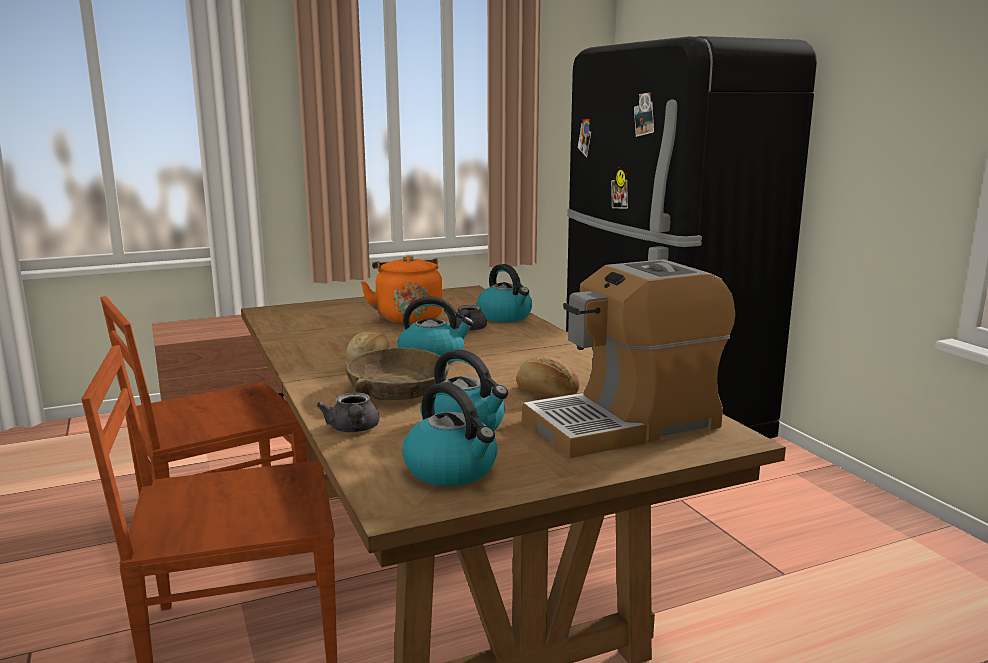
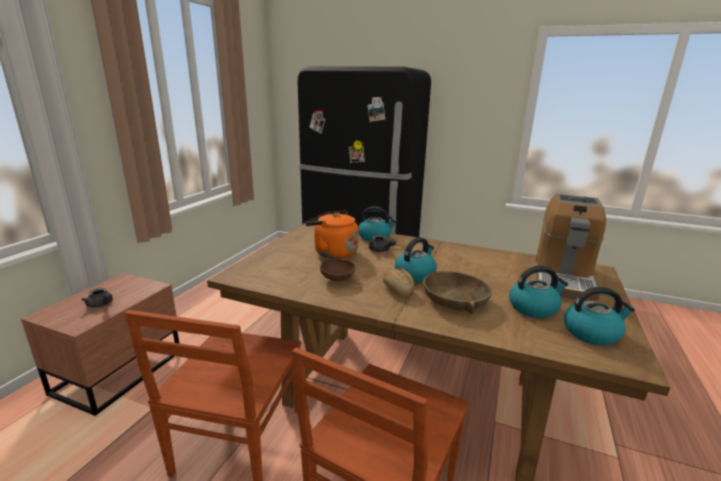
camera: 45 degrees left, 5 degrees up
grey teapot [317,393,379,432] -> grey teapot moved to [81,288,113,308]
bread [517,357,580,396] -> none
none -> brown bowl [320,259,355,282]

